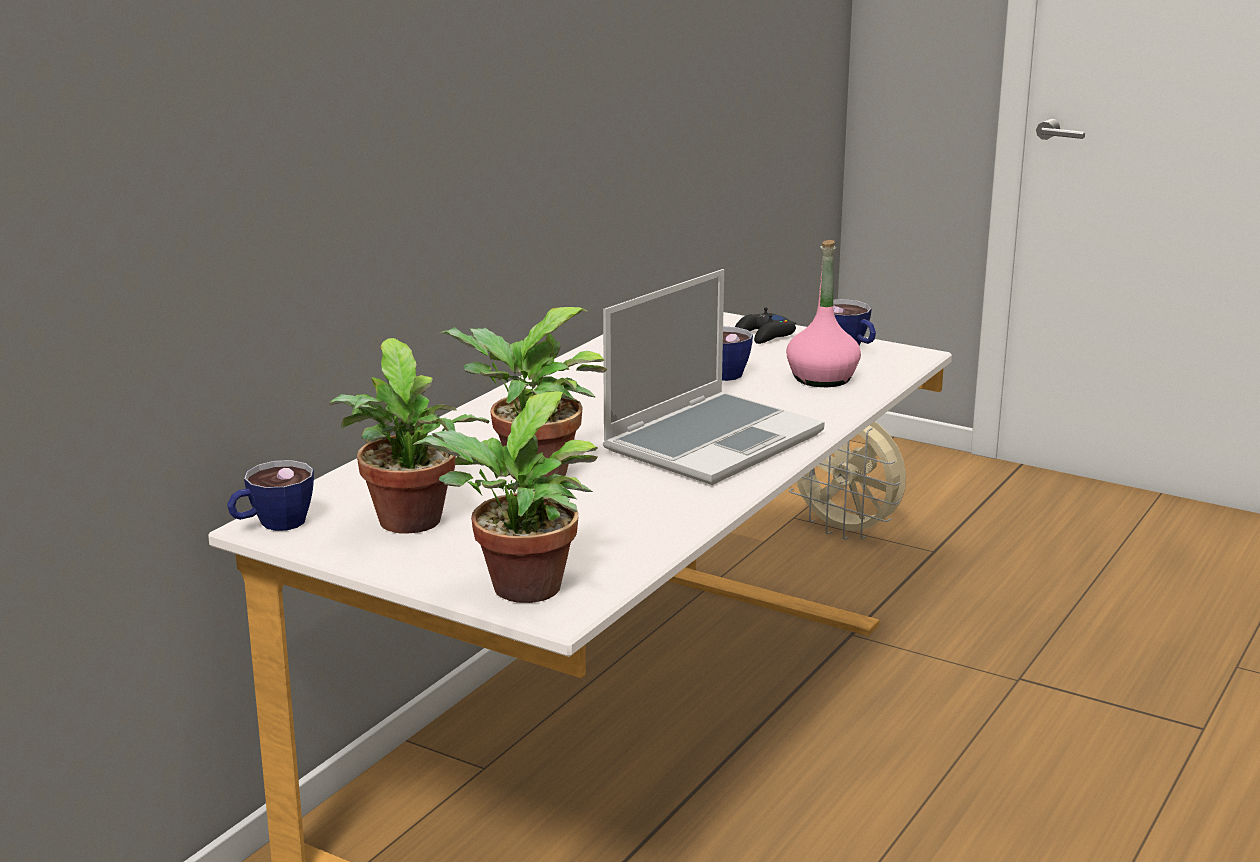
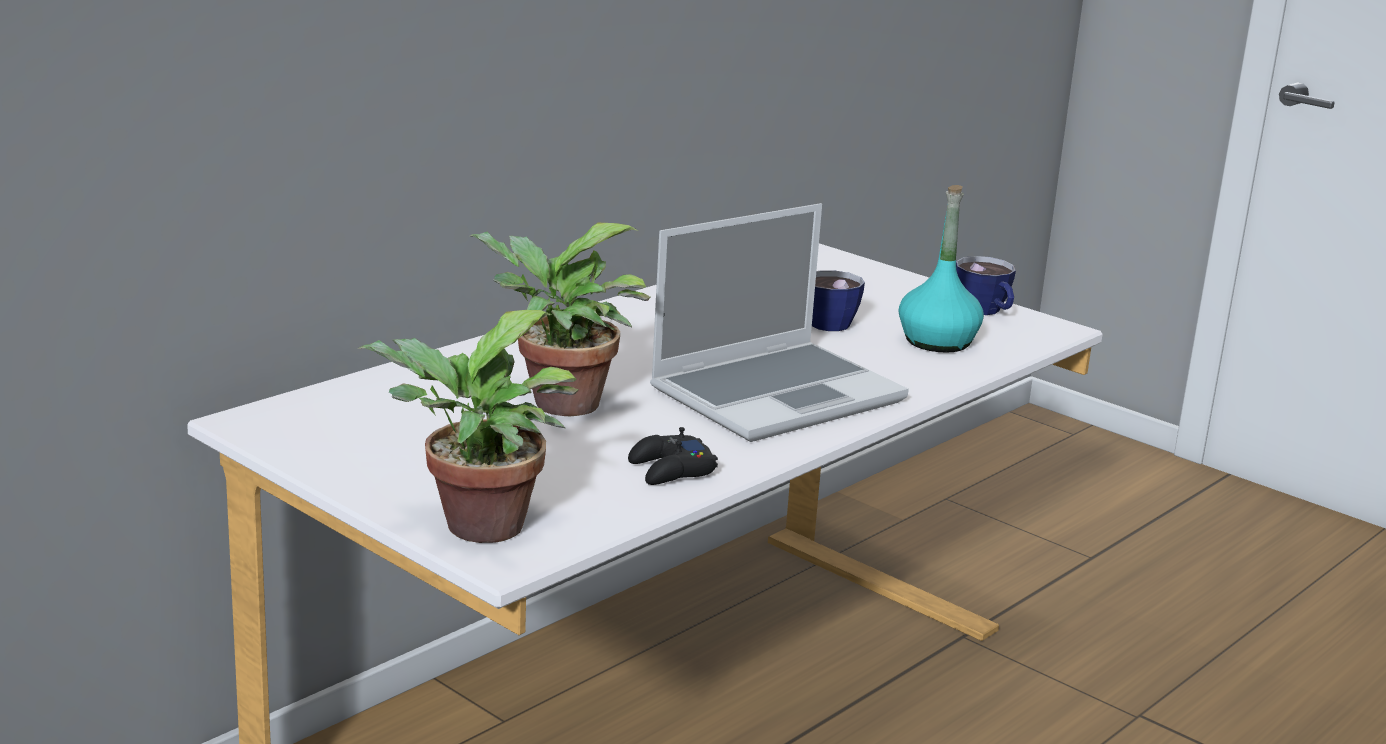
camera: 10 degrees right, 0 degrees up
cup [227,460,314,531] -> none
potted plant [330,338,490,534] -> none
black game controller [735,308,796,344] -> black game controller moved to [628,427,718,485]
pink bottle [786,240,861,387] -> turquoise bottle [899,185,984,352]
beige fan [789,422,906,540] -> none

